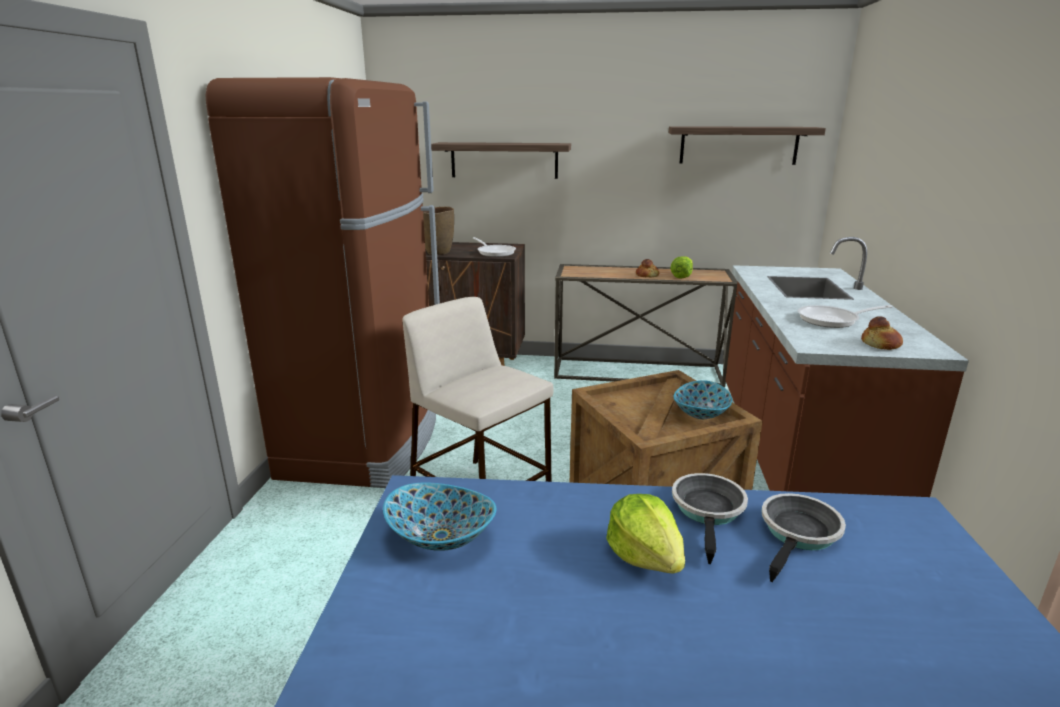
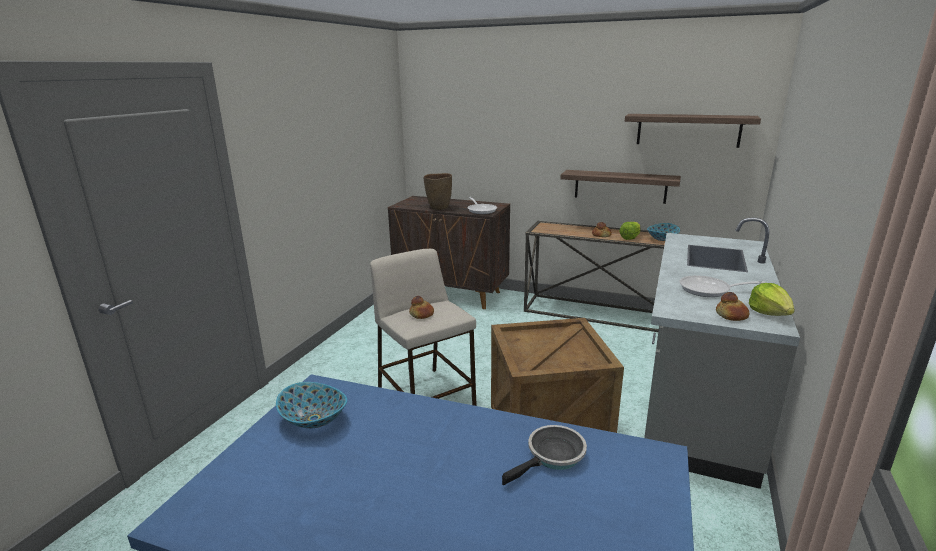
camera: 15 degrees right, 0 degrees up
brown fridge [206,77,440,488] -> none
shelf [431,142,571,179] -> shelf moved to [560,170,681,204]
lettuce [606,494,685,574] -> lettuce moved to [749,283,795,316]
frying pan [672,473,748,564] -> none
bowl [674,380,732,419] -> bowl moved to [647,223,680,241]
brown counter [725,237,969,497] -> grey counter [644,218,800,489]
none -> bread [409,296,434,319]

